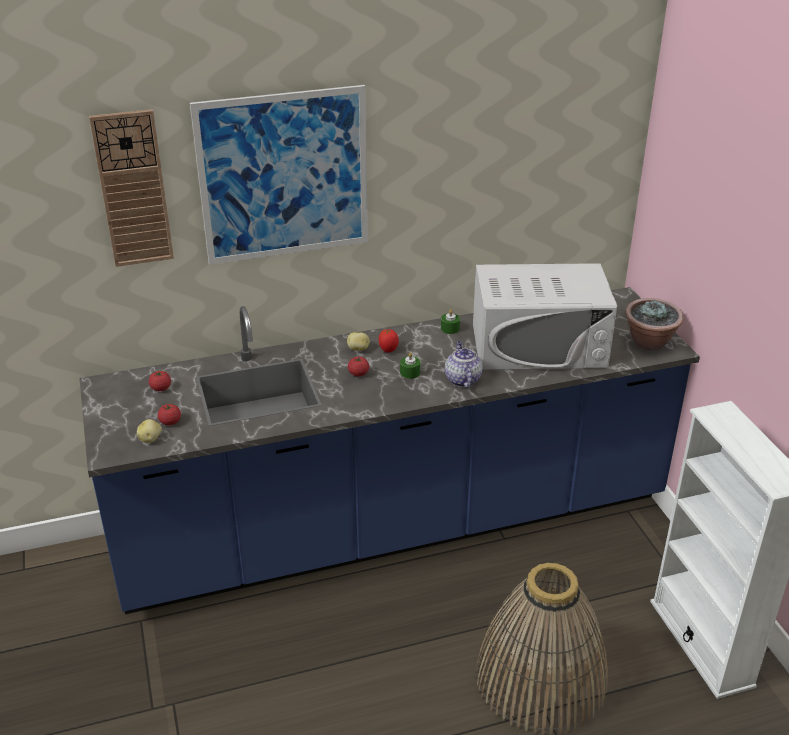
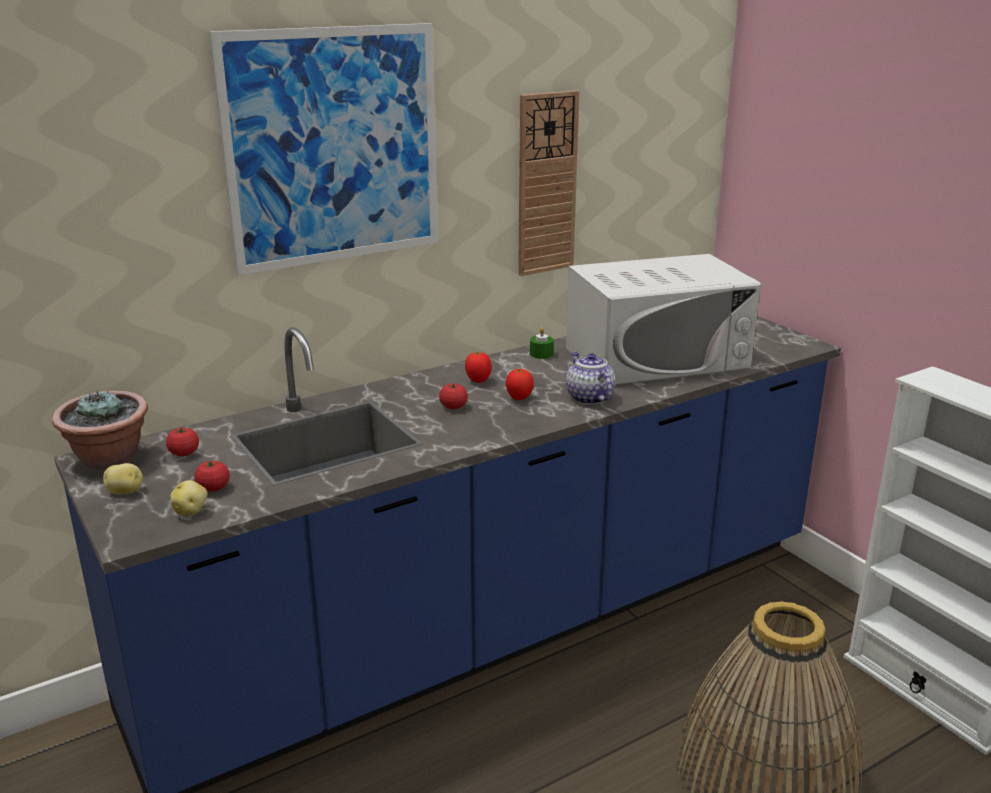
camera: 15 degrees left, 10 degrees down
wall clock [89,109,174,267] -> wall clock moved to [518,90,580,276]
potato [347,332,370,351] -> potato moved to [103,463,143,494]
green candle [400,353,420,379] -> tomato [506,369,534,400]
potted plant [625,298,684,351] -> potted plant moved to [52,390,148,470]

